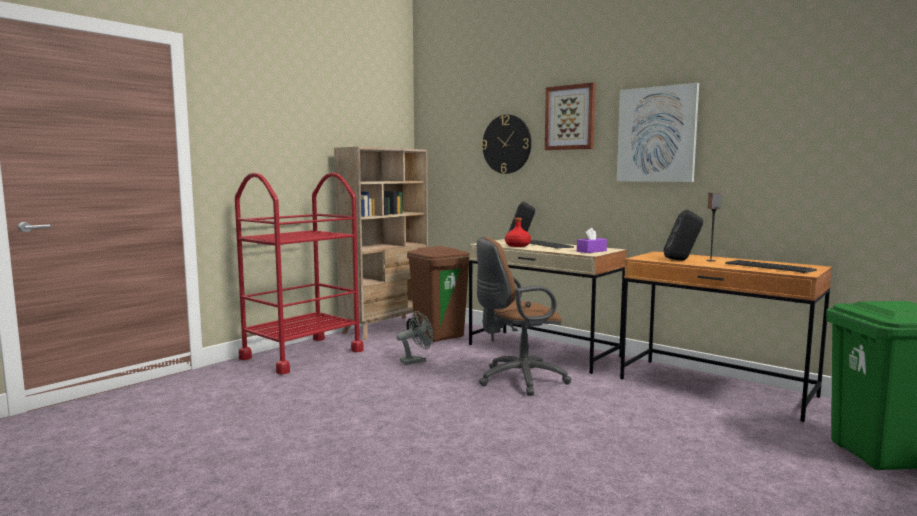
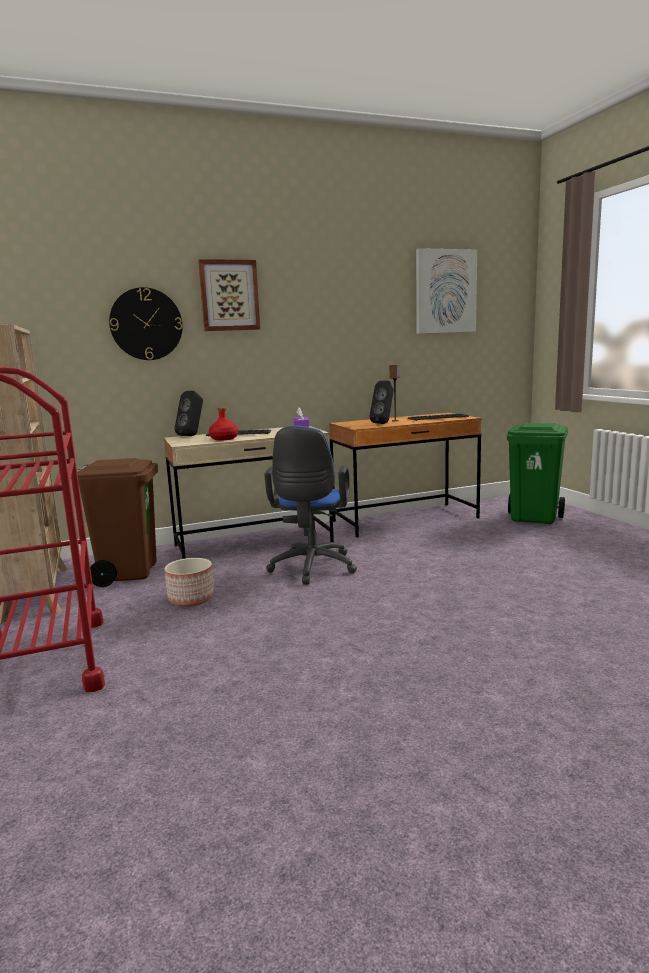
camera: 60 degrees left, 5 degrees up
grey fan [397,311,433,365] -> planter [165,558,214,606]
brown office chair [477,237,571,396] -> blue office chair [264,425,357,585]
picture [617,83,699,182] -> picture moved to [416,248,477,334]

